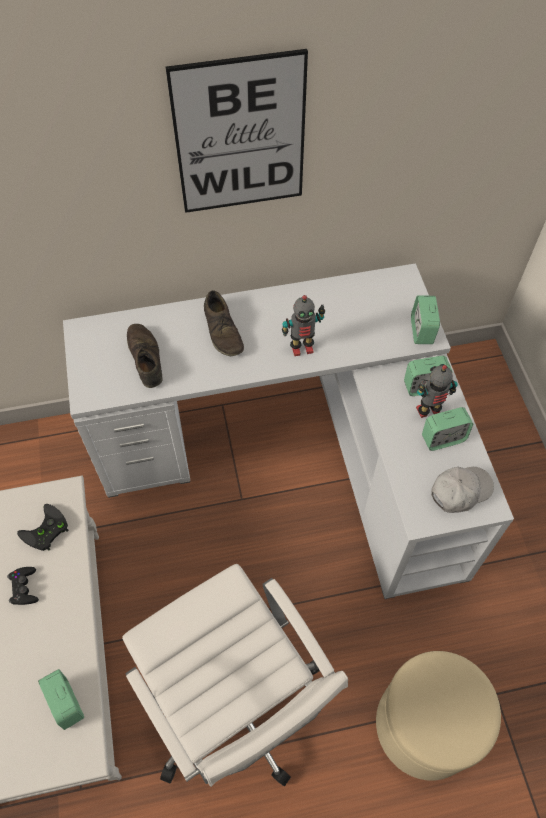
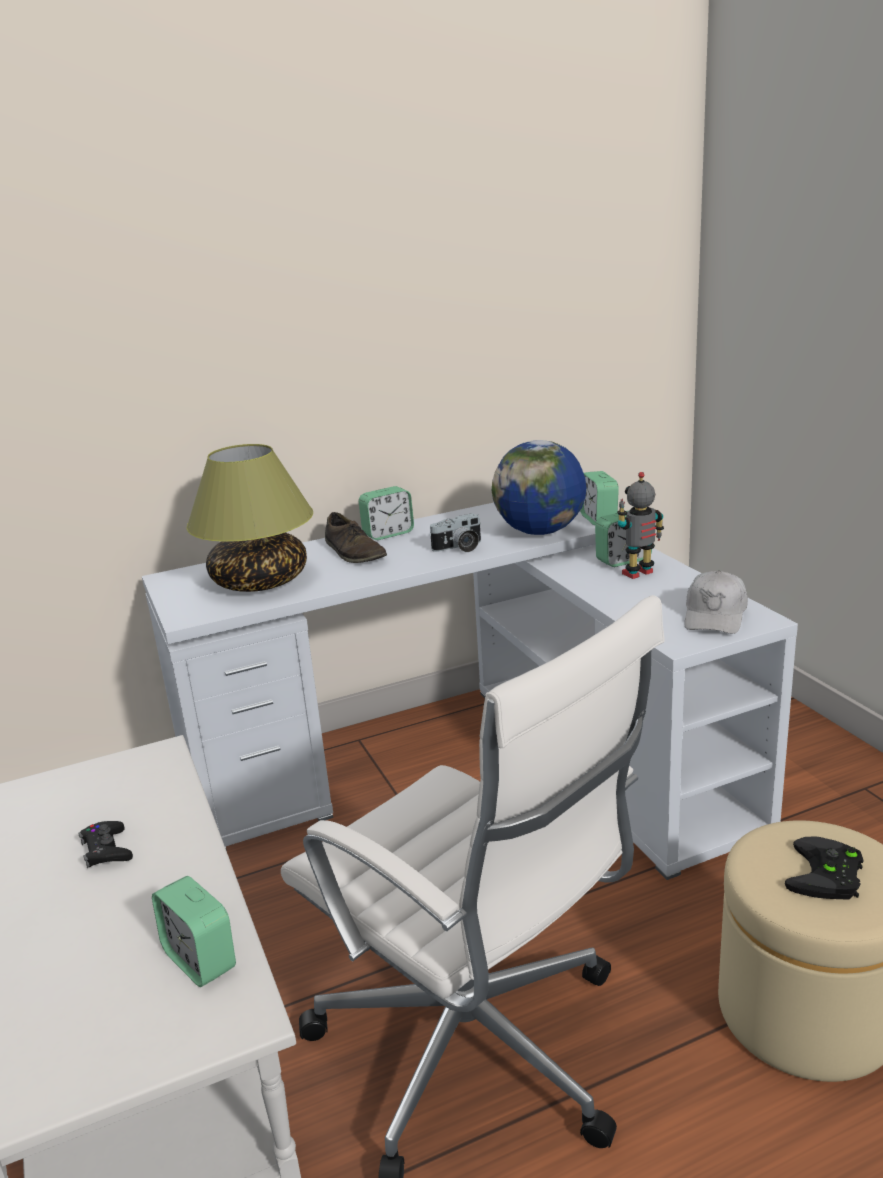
camera: 10 degrees left, 35 degrees down
black game controller [17,504,68,551] -> black game controller moved to [785,837,864,899]
brown shoe [127,324,163,388] -> table lamp [186,444,313,592]
picture [166,49,308,213] -> none
toy robot [282,295,325,356] -> camera [429,513,481,552]
alarm clock [422,407,473,451] -> alarm clock moved to [359,486,414,540]
white cap [431,467,494,513] -> white cap turned 150 degrees clockwise [684,571,748,634]
none -> globe [492,440,586,535]

